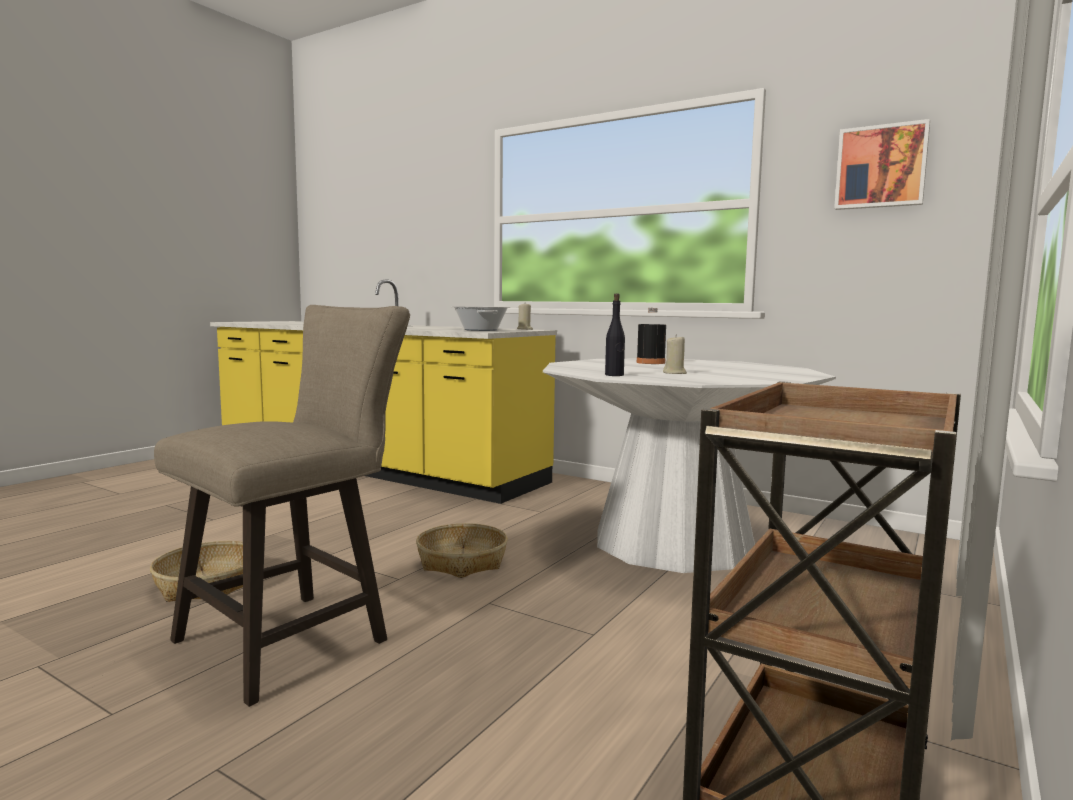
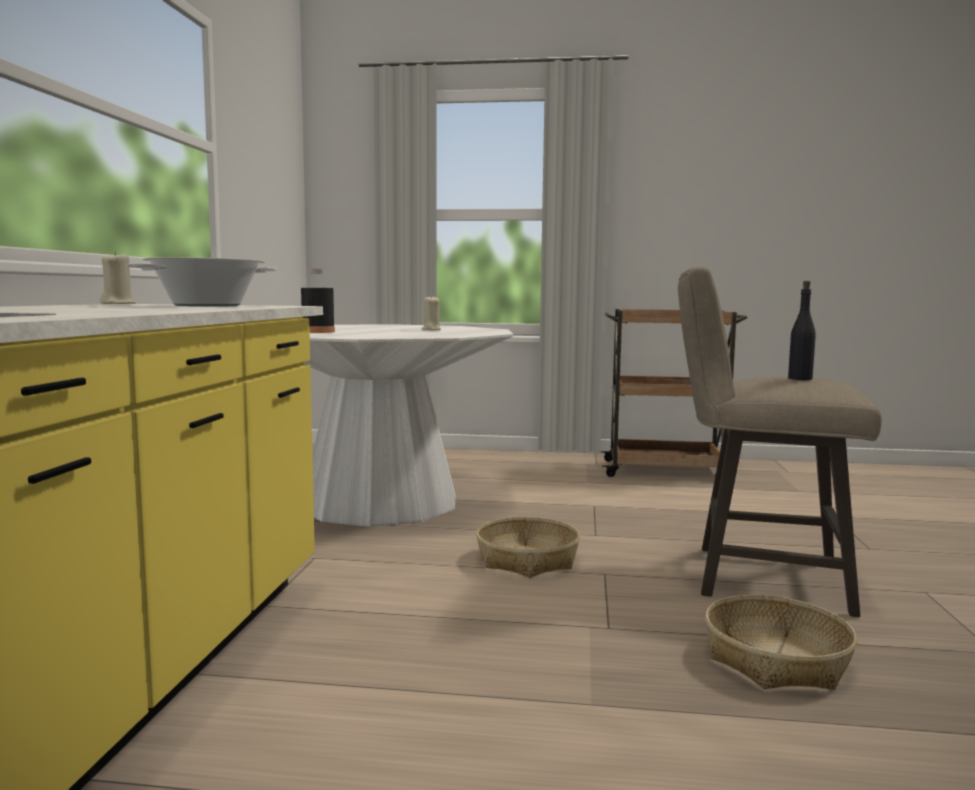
camera: 115 degrees left, 0 degrees up
black bottle [605,294,625,376] -> black bottle moved to [788,281,816,380]
picture [834,119,930,210] -> none

